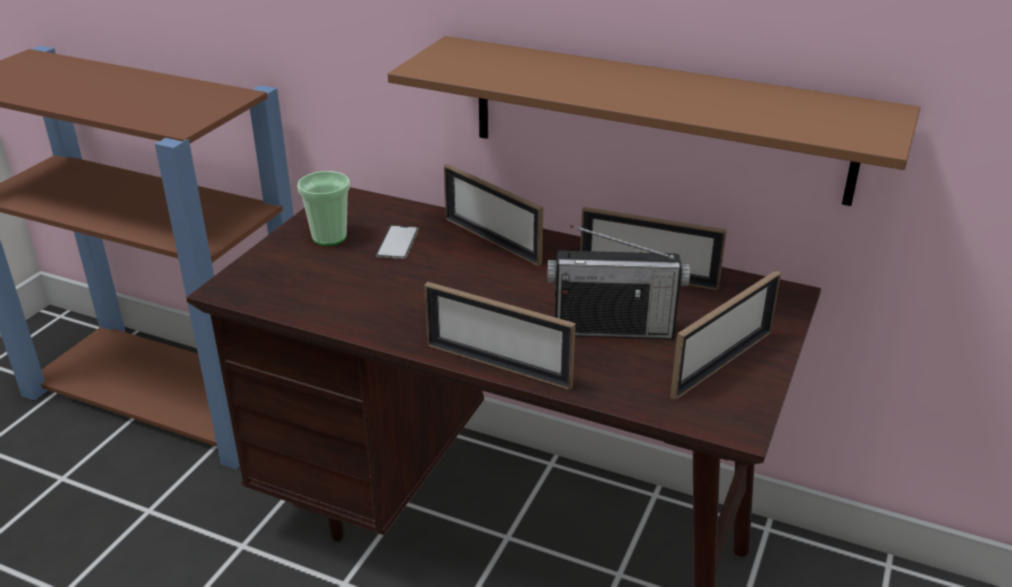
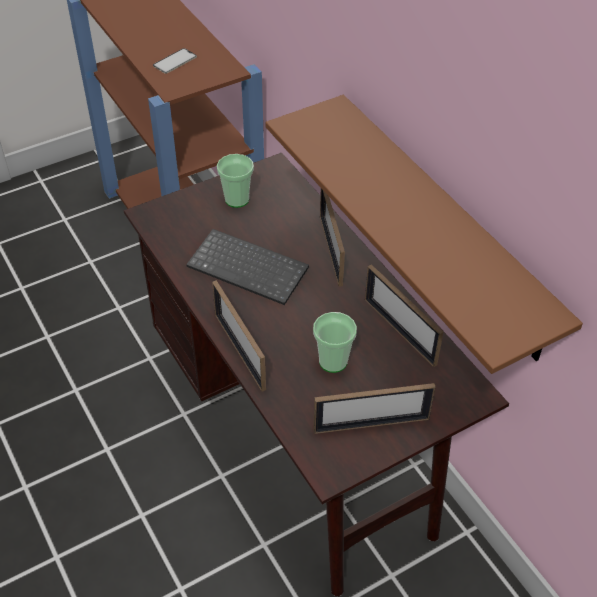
camera: 35 degrees right, 15 degrees up
phone [376,225,419,259] -> phone moved to [153,48,197,74]
radio [547,225,690,339] -> cup [313,312,357,373]
none -> keyboard [186,229,309,305]

